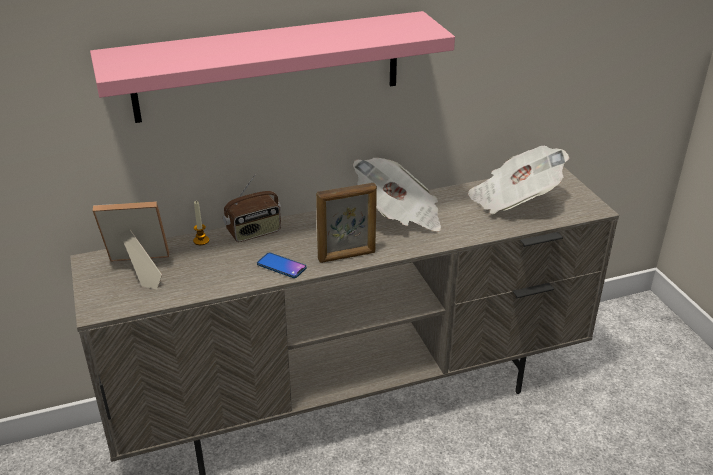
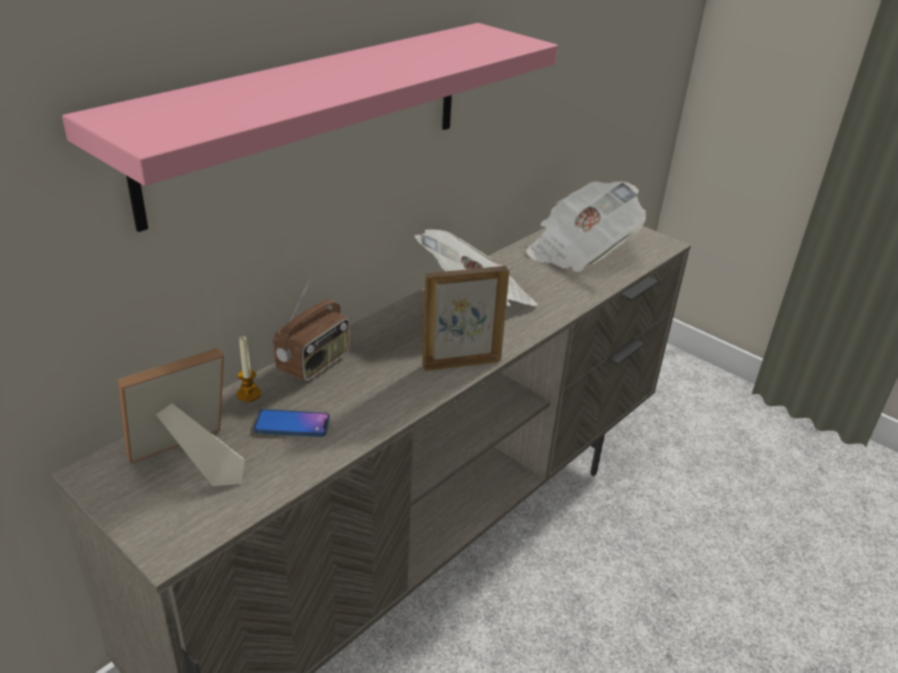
camera: 30 degrees left, 0 degrees up
phone [257,252,307,278] -> phone moved to [254,409,330,437]
picture frame [316,183,377,263] -> picture frame turned 150 degrees counterclockwise [422,266,509,371]

